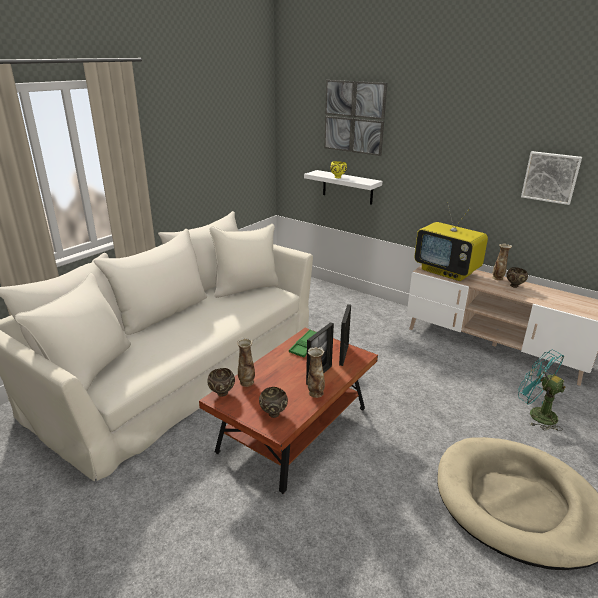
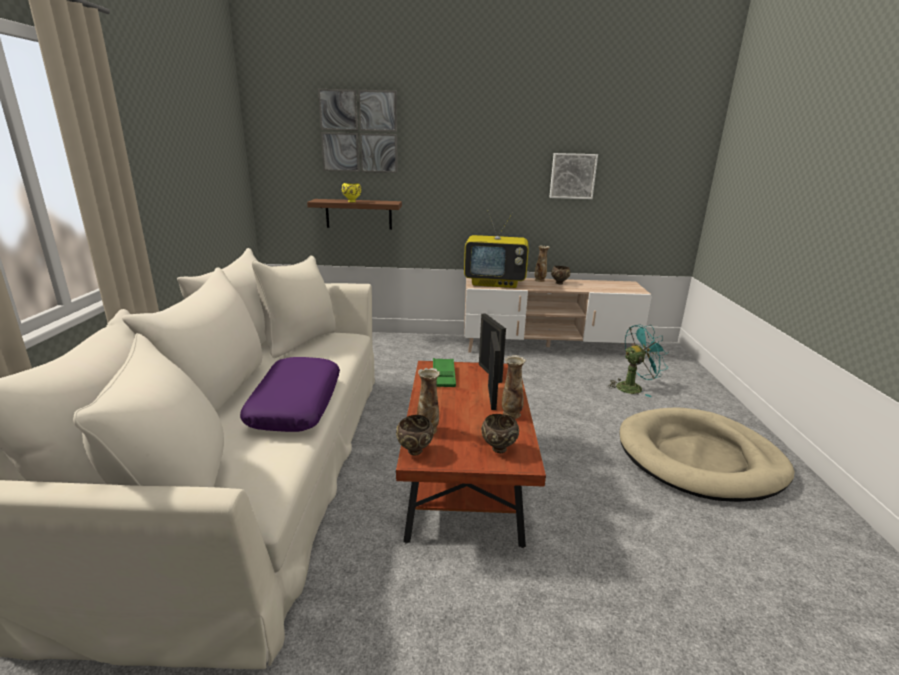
camera: 35 degrees left, 5 degrees down
white shelf [304,170,382,205] -> brown shelf [307,199,402,230]
turquoise fan [518,350,565,431] -> turquoise fan turned 150 degrees clockwise [608,324,668,397]
none -> purple pillow [240,357,340,432]

